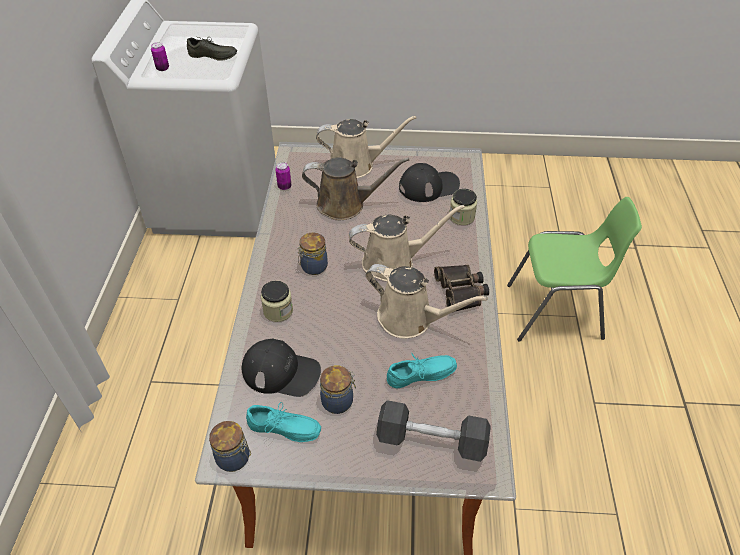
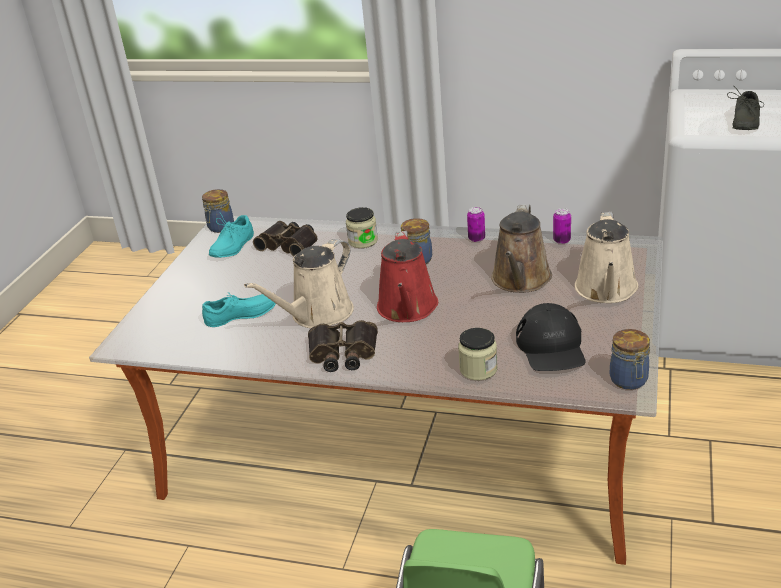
camera: 105 degrees right, 15 degrees down
can [151,42,169,71] -> can moved to [467,207,485,242]
black cap [241,338,321,397] -> binoculars [253,221,317,257]
jar [320,365,356,414] -> jar moved to [610,329,650,390]
beige watering can [349,205,465,281] -> red watering can [377,231,438,322]
grey dumbbell [376,400,491,462] -> none
turquoise shoe [387,353,457,388] -> turquoise shoe turned 105 degrees counterclockwise [202,292,276,327]

